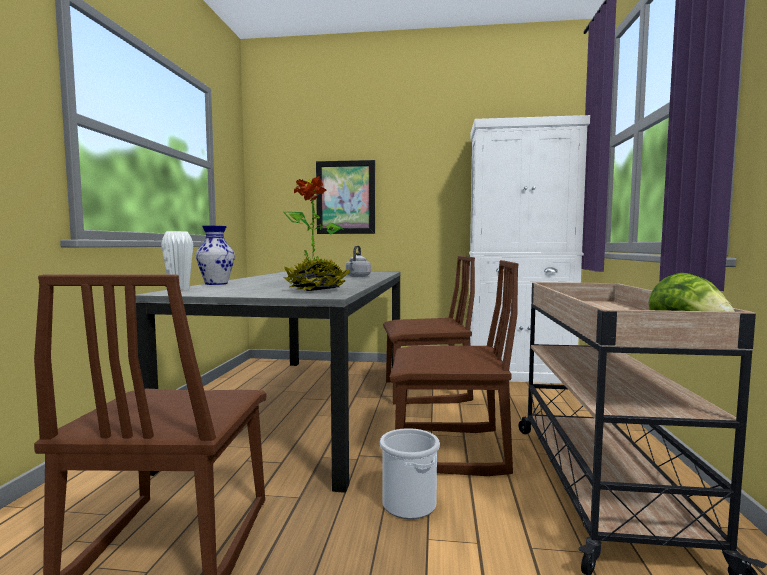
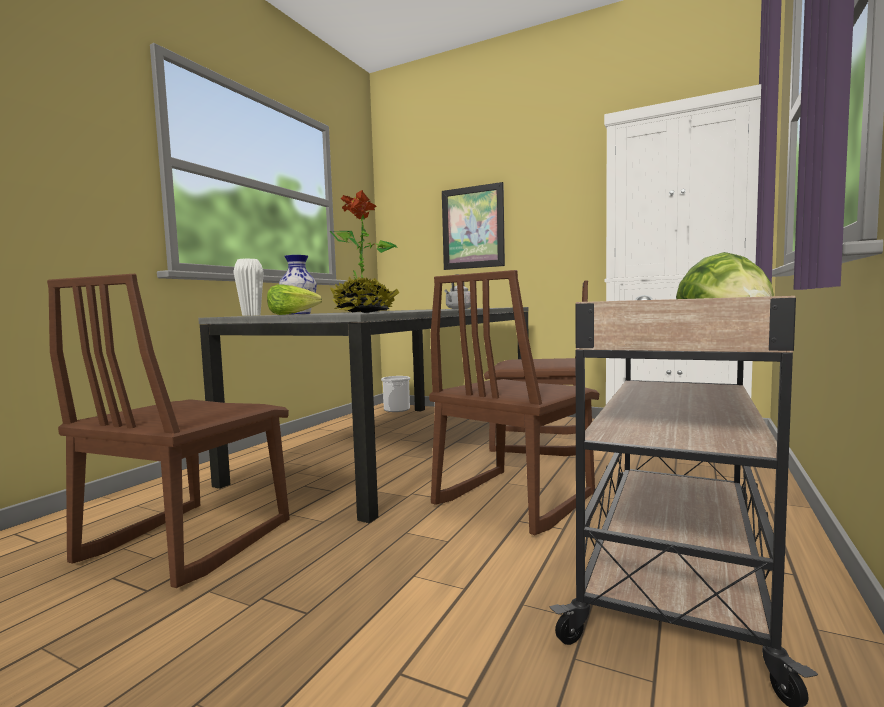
camera: 20 degrees right, 0 degrees up
bucket [380,428,440,519] -> bucket moved to [381,376,410,412]
brown chair [390,260,519,476] -> brown chair turned 105 degrees clockwise [429,270,599,535]
none -> lettuce [267,285,322,315]

